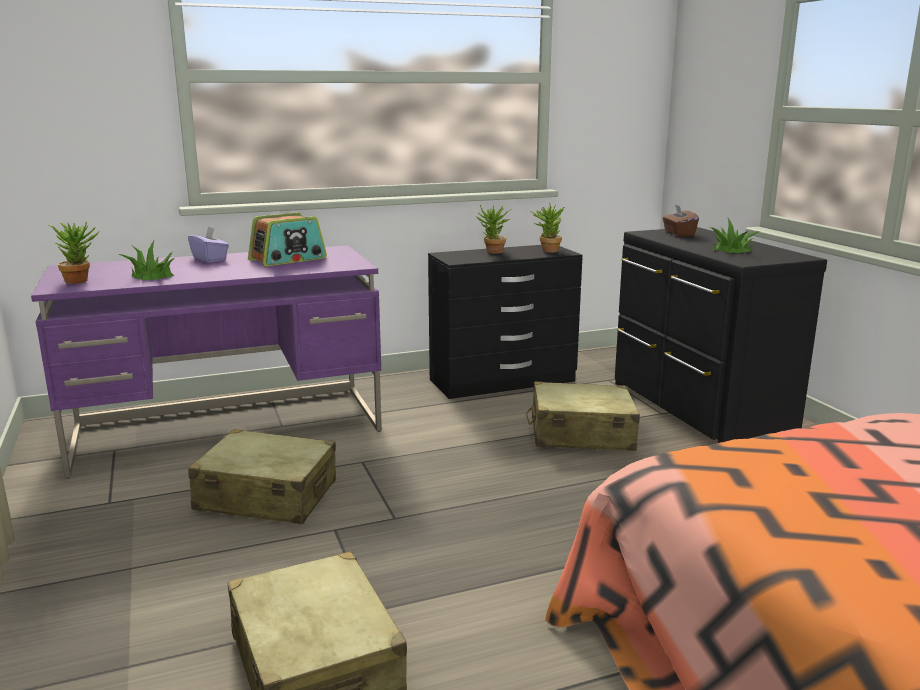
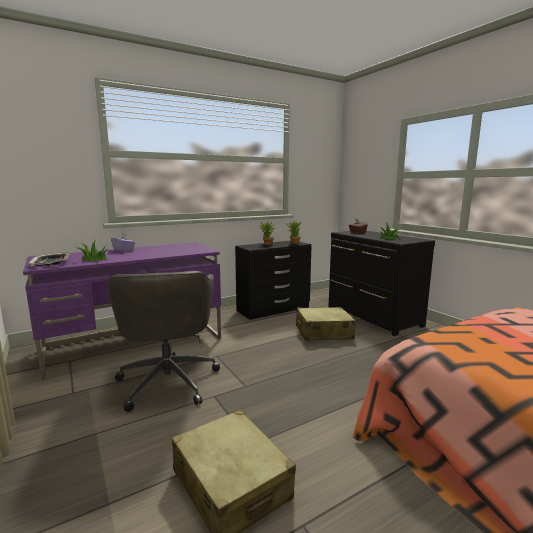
camera: 10 degrees left, 5 degrees down
potted plant [49,222,100,284] -> tray [28,252,71,267]
beige suitcase [188,429,336,524] -> grey office chair [107,271,220,412]
radio [248,212,327,266] -> none

